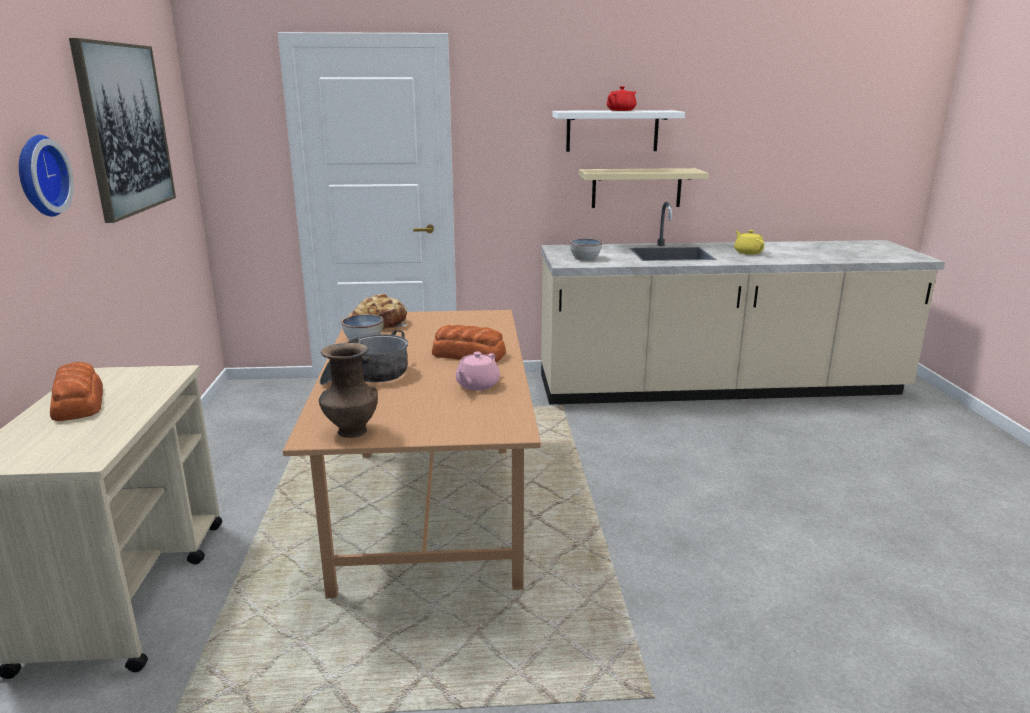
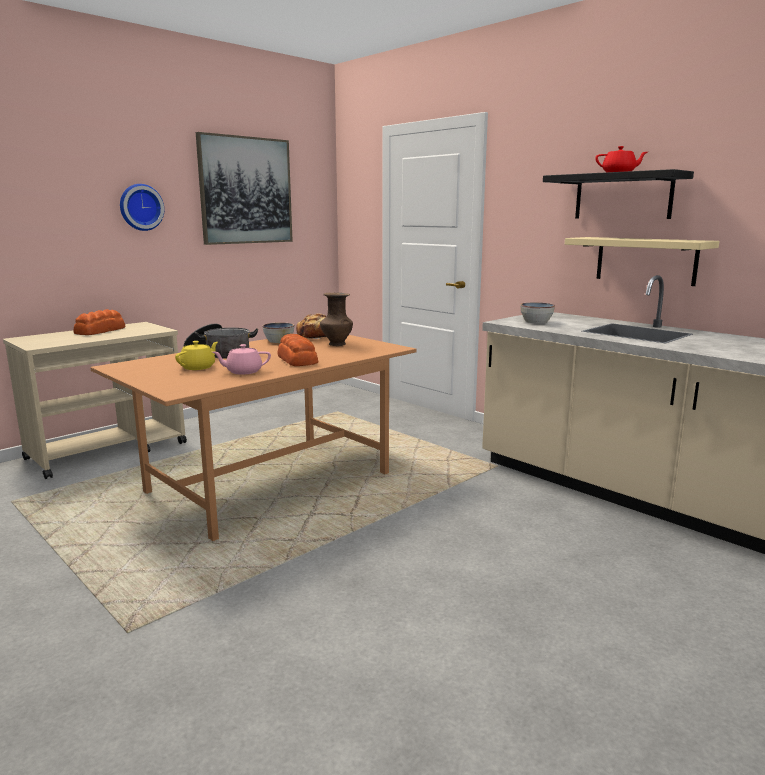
camera: 50 degrees right, 5 degrees down
brown vase [319,343,378,438] -> brown vase moved to [320,292,353,346]
white shelf [552,110,685,152] -> black shelf [543,169,694,219]
yellow teapot [734,230,764,254] -> yellow teapot moved to [175,341,218,370]

